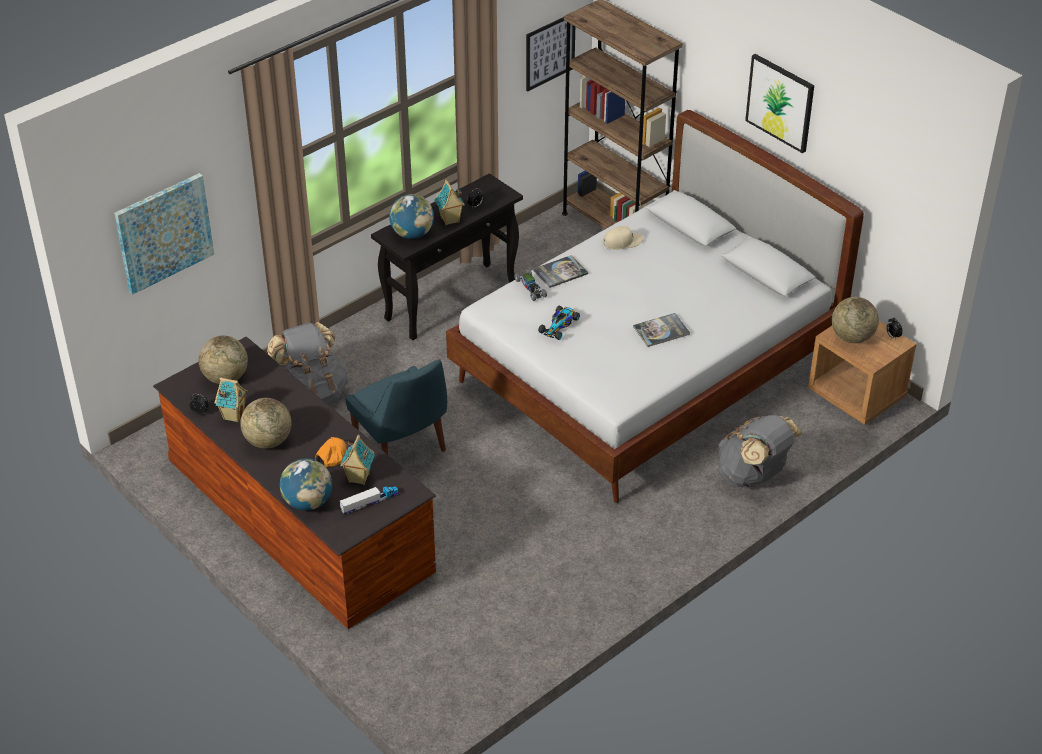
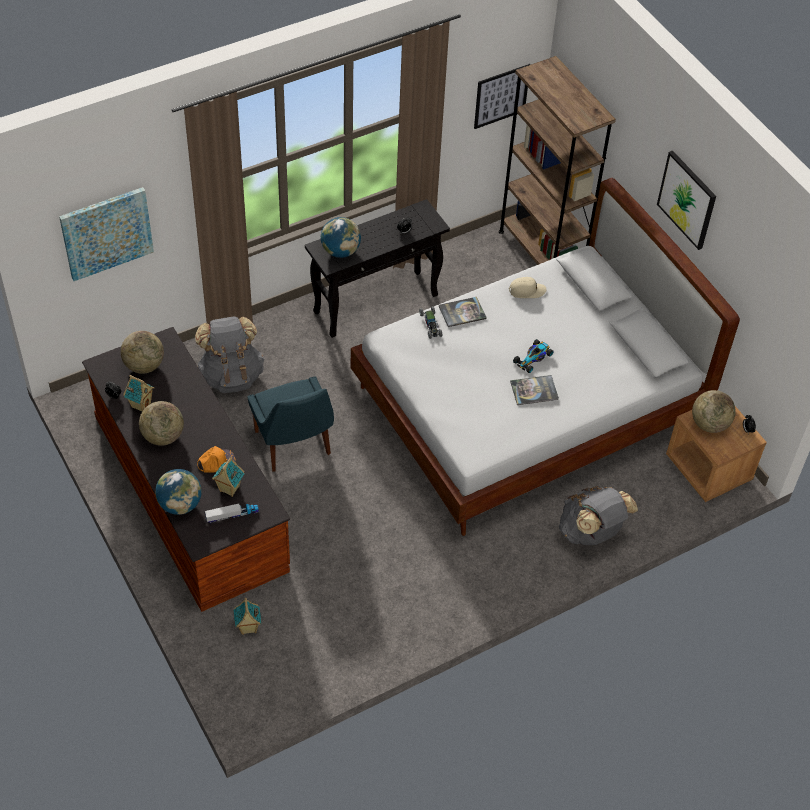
camera: 10 degrees right, 10 degrees up
toy house [434,180,465,226] -> toy house moved to [234,598,261,635]
toy car [538,305,580,340] -> toy car moved to [513,339,553,373]

